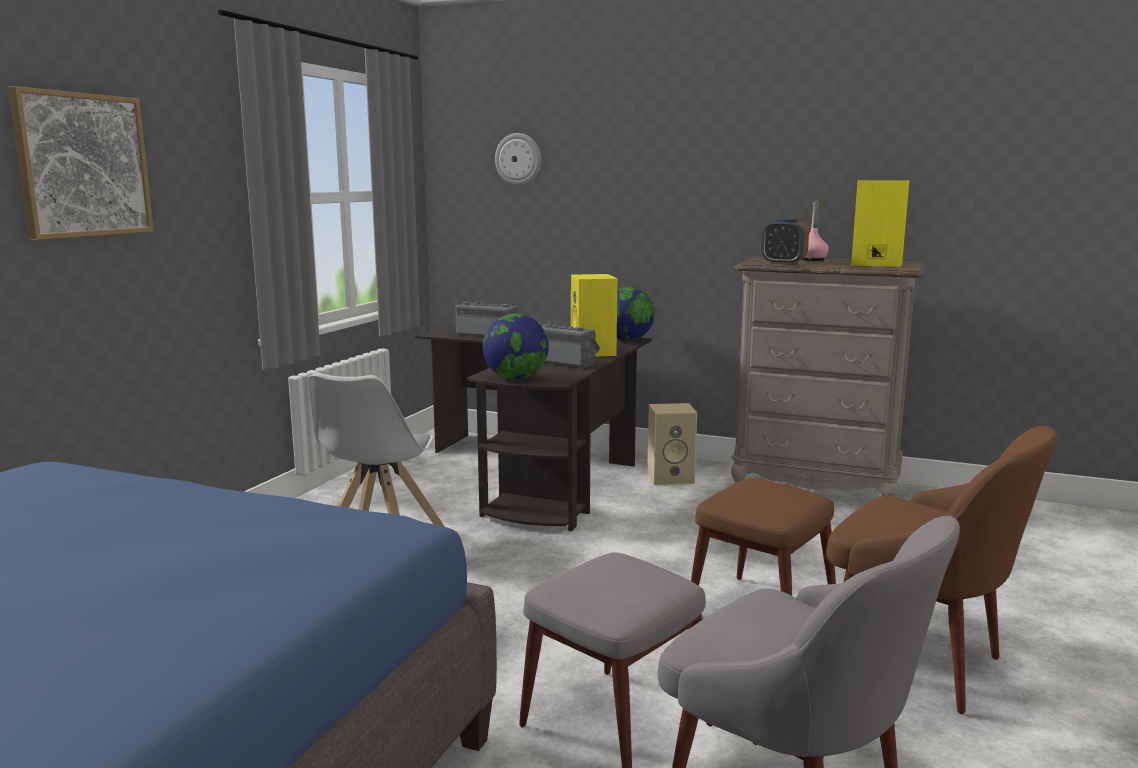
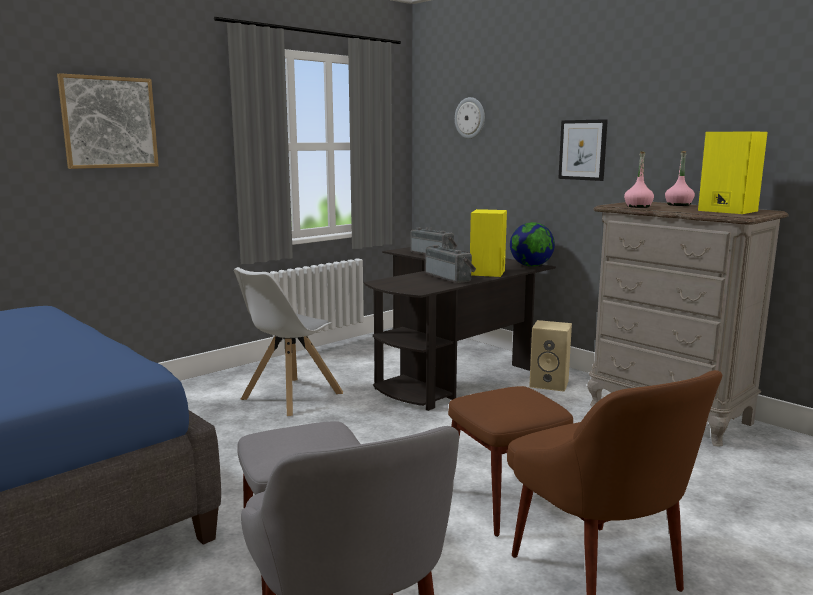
camera: 25 degrees right, 0 degrees up
globe [483,314,549,380] -> none
alarm clock [761,219,809,265] -> pink bottle [624,151,654,208]
none -> picture [558,119,608,181]

